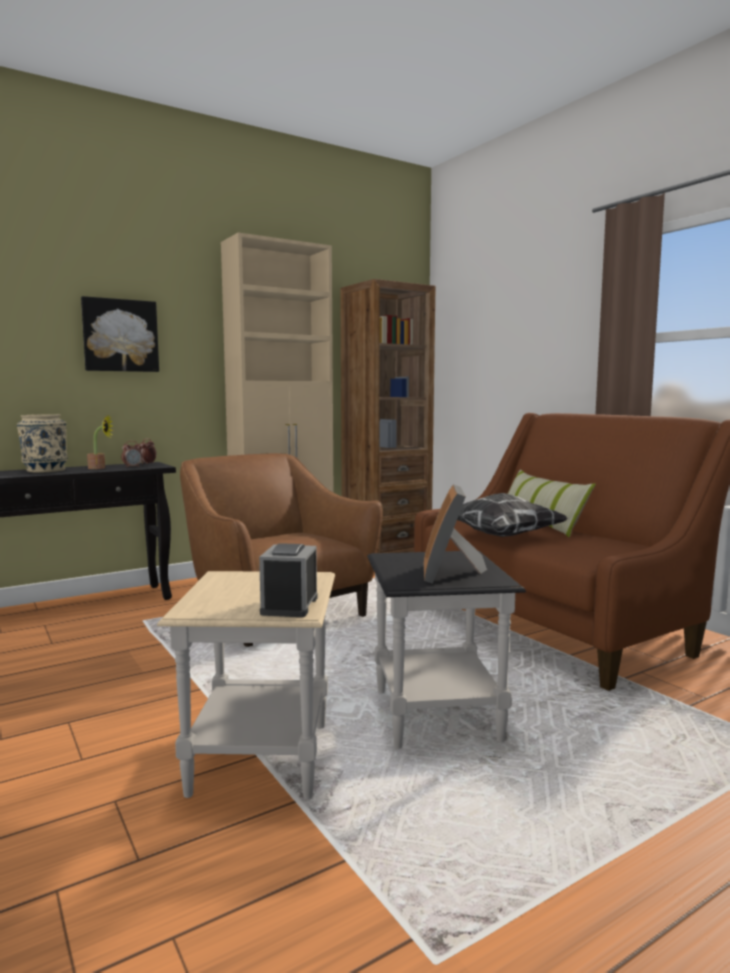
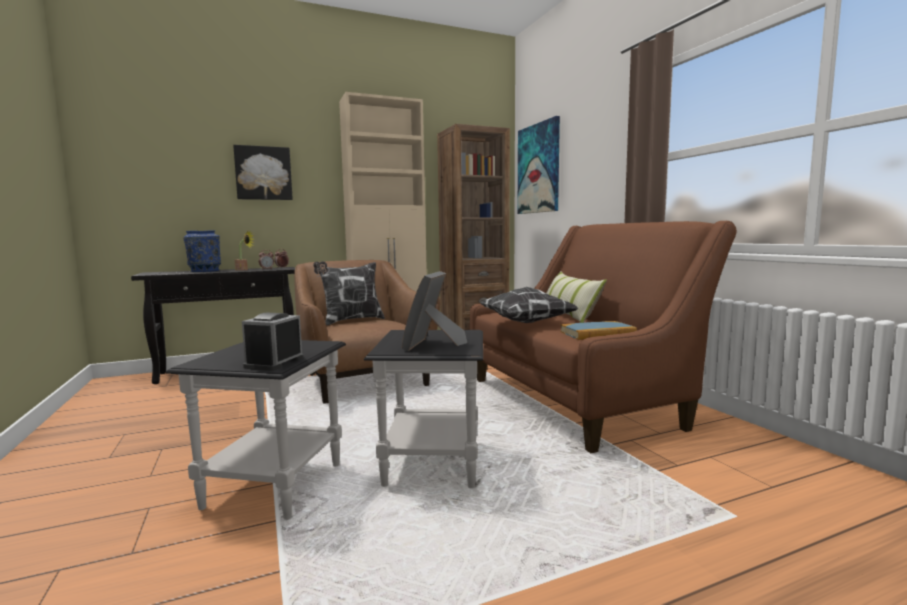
camera: 10 degrees right, 0 degrees up
beige vase [17,414,68,473] -> blue vase [183,230,221,272]
beige side table [157,571,335,799] -> black side table [166,340,346,520]
none -> pillow [313,261,385,325]
none -> picture [518,116,560,214]
none -> book [560,321,637,340]

